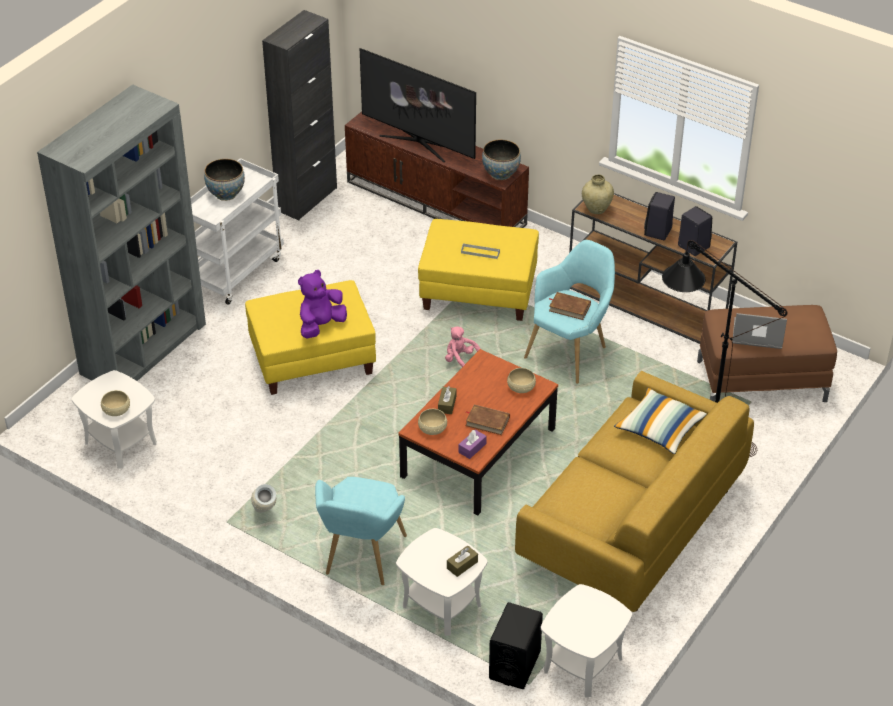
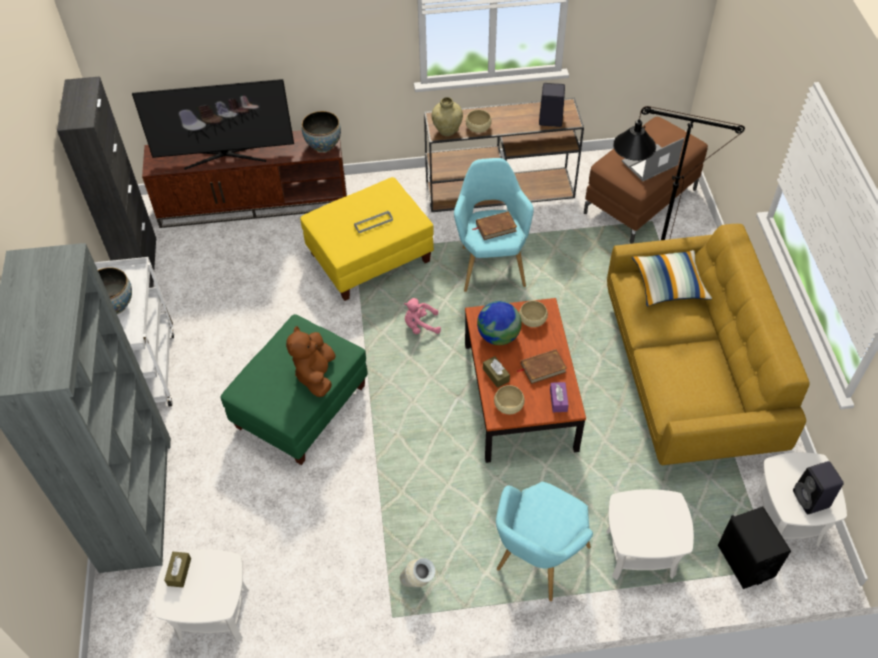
camera: 40 degrees left, 10 degrees up
beige bowl [101,390,130,416] -> beige bowl moved to [466,110,492,133]
yellow ottoman [245,280,376,395] -> green ottoman [221,314,368,465]
purple plush toy [298,270,347,338] -> brown plush toy [286,326,336,397]
turquoise armchair [315,477,407,585] -> turquoise armchair turned 60 degrees clockwise [496,481,593,601]
brown tissue box [447,545,478,577] -> brown tissue box moved to [164,552,191,587]
black speaker [644,192,675,240] -> black speaker moved to [793,461,844,514]
none -> globe [477,301,522,345]

